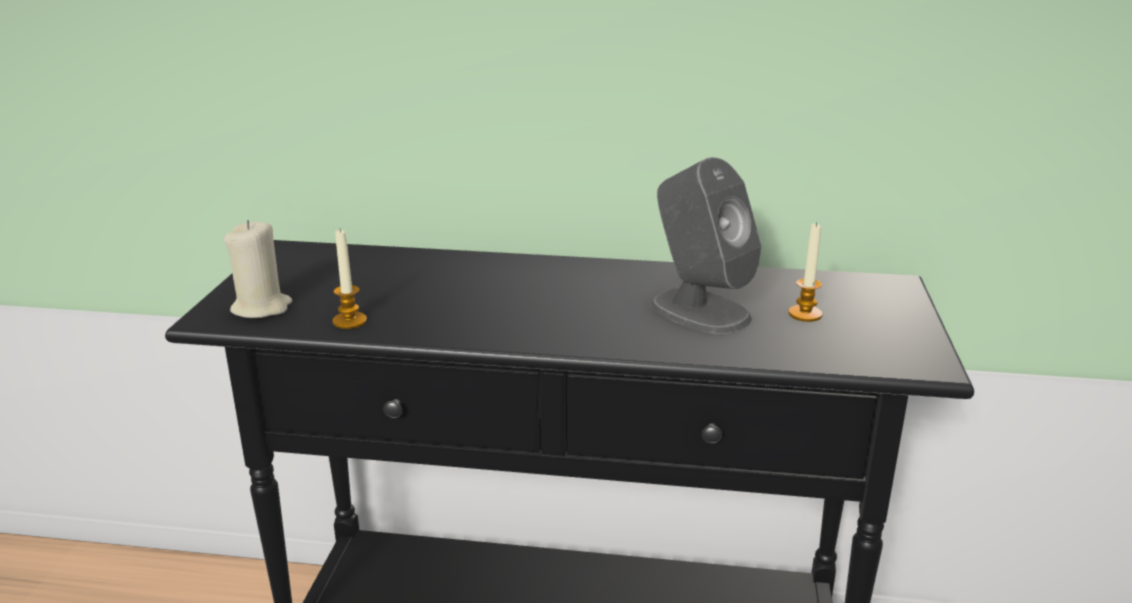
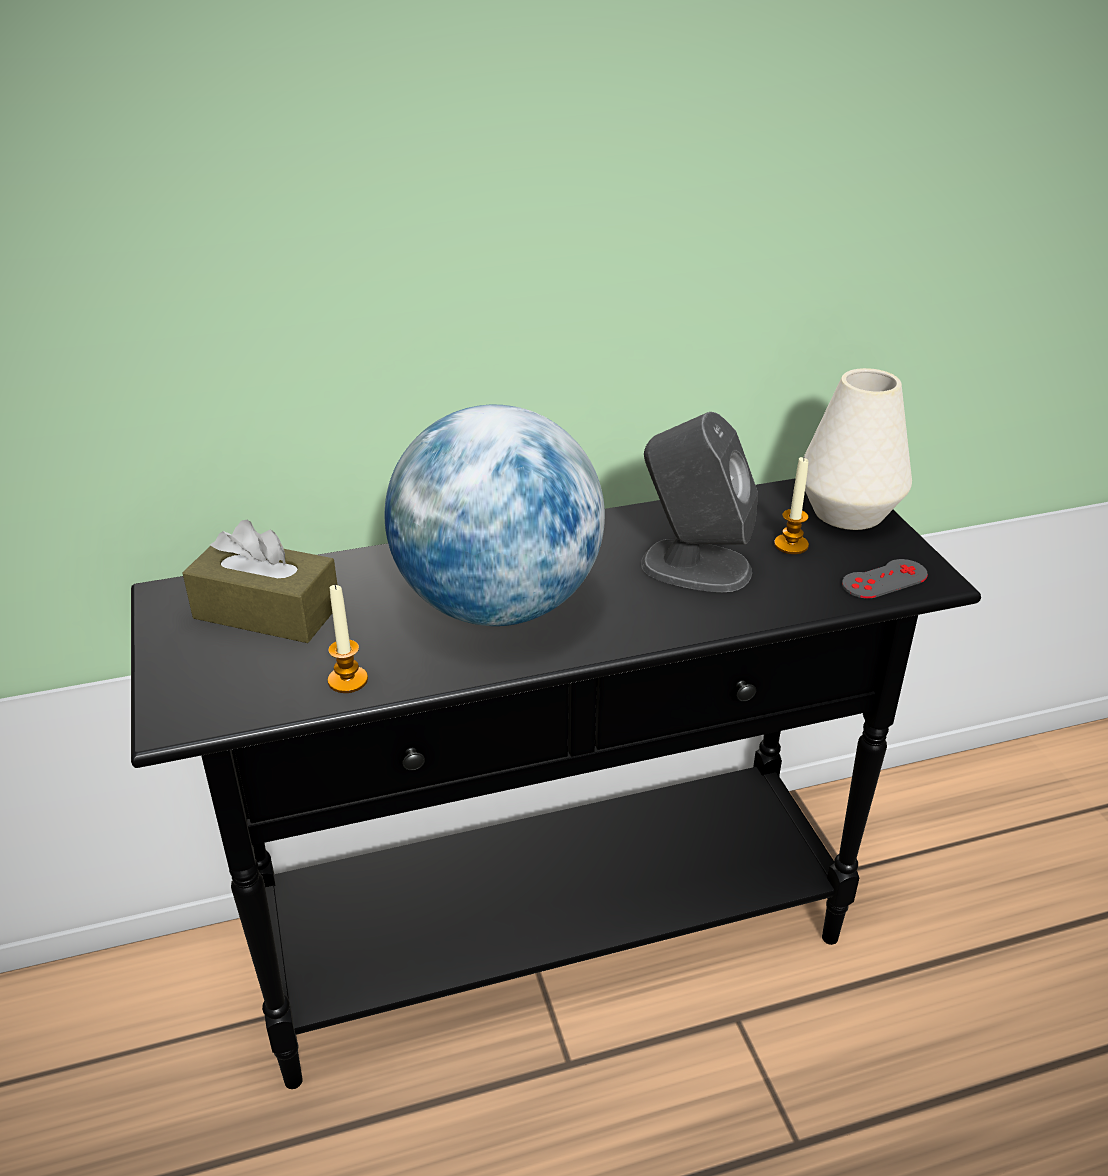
camera: 25 degrees left, 10 degrees up
beige candle [224,220,292,318] -> none
none -> brown tissue box [182,520,337,643]
none -> globe [384,405,605,626]
none -> white vase [803,368,912,530]
none -> grey game controller [842,559,928,599]

